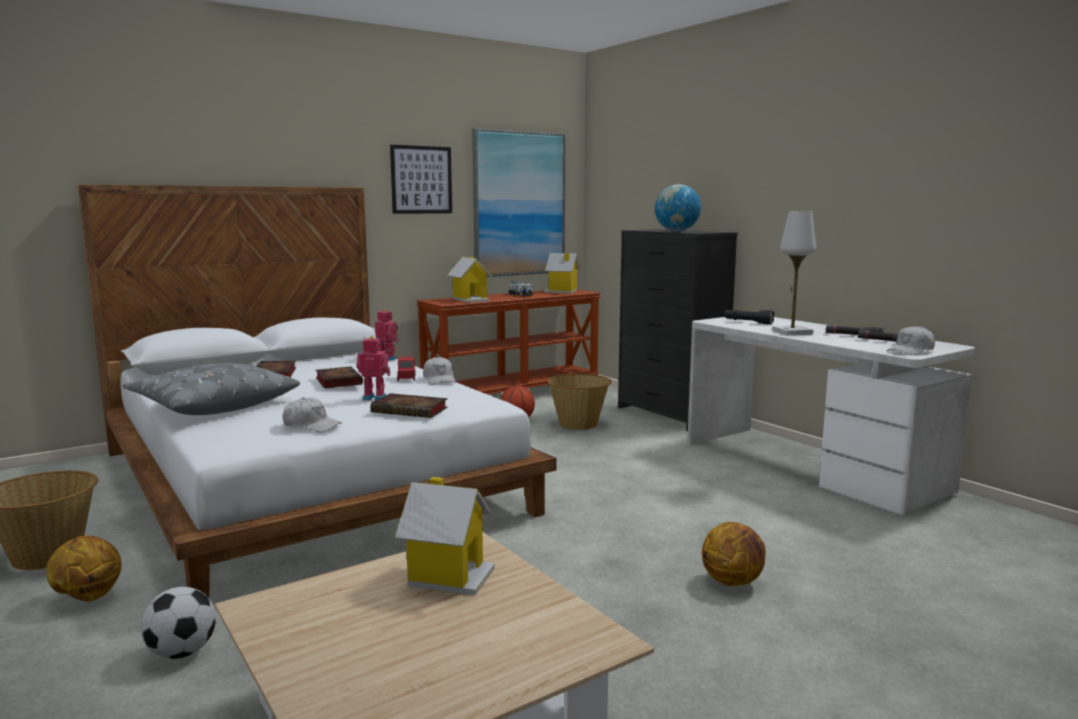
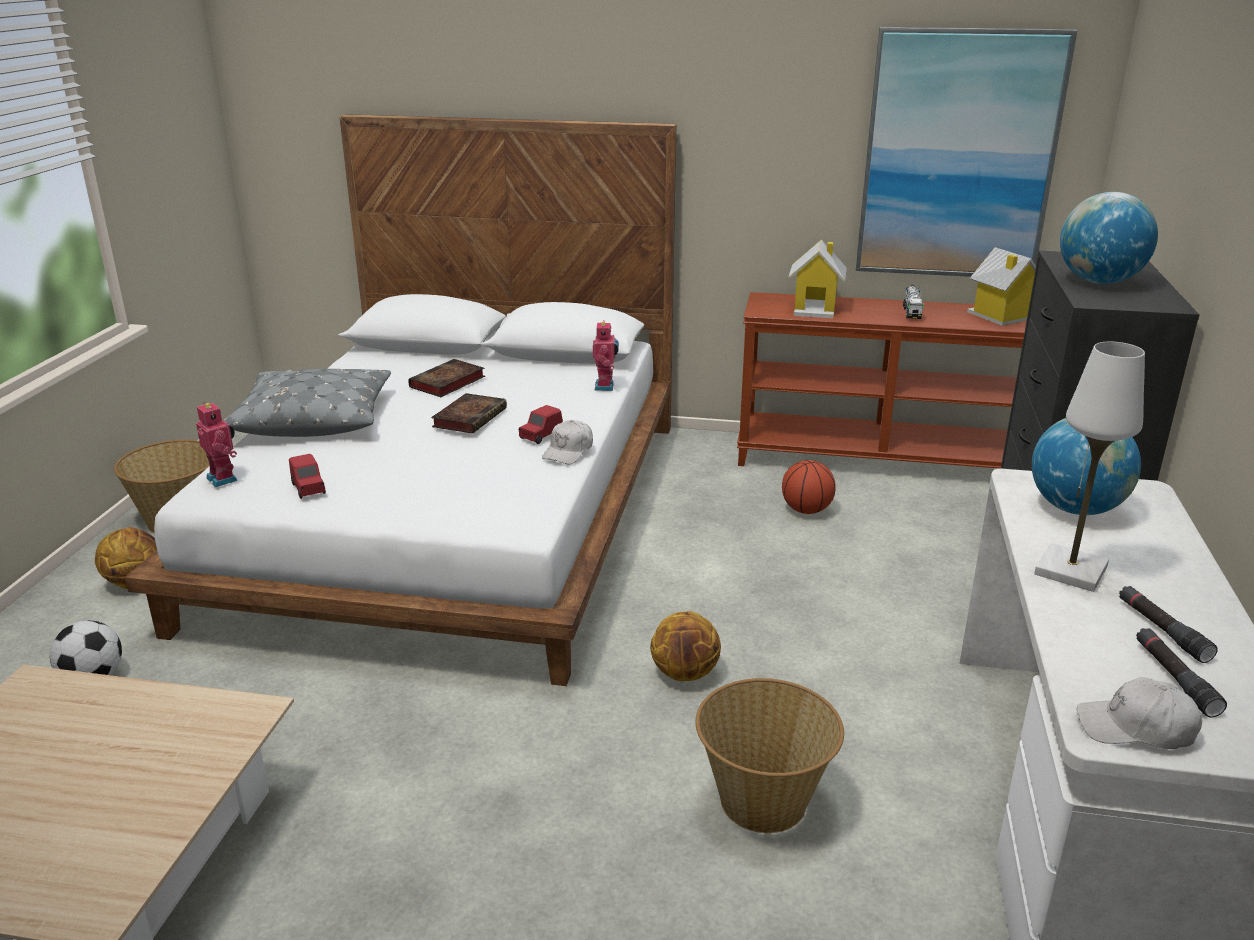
camera: 45 degrees right, 15 degrees up
white cap [282,397,342,432] -> red toy car [289,454,326,499]
toy robot [356,336,390,401] -> toy robot moved to [196,401,238,487]
book [371,393,448,418] -> none
picture [390,145,452,214] -> none
toy house [395,477,495,595] -> none
basket [548,374,612,430] -> basket moved to [696,678,844,833]
basketball [702,522,766,586] -> basketball moved to [650,611,721,681]
black flashlight [724,310,774,325] -> globe [1032,418,1141,515]

